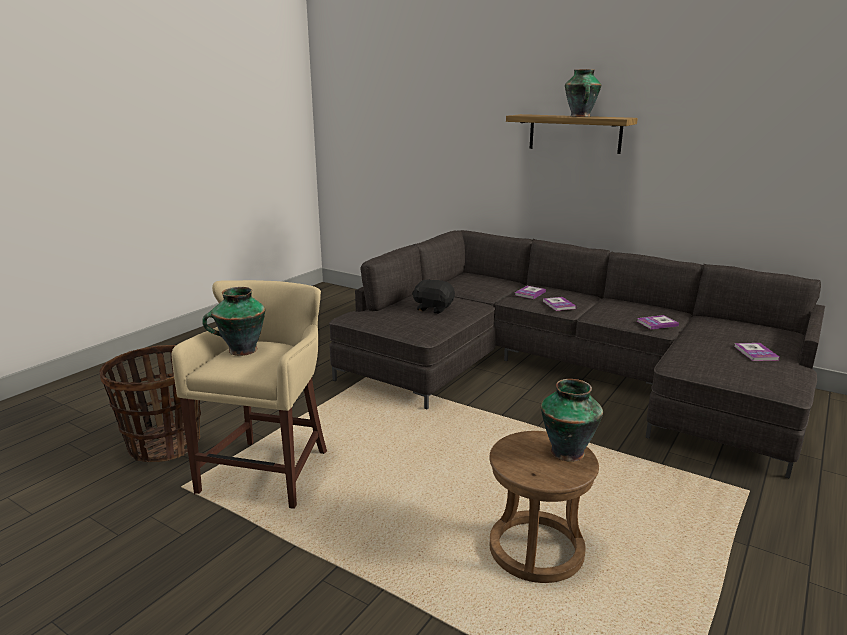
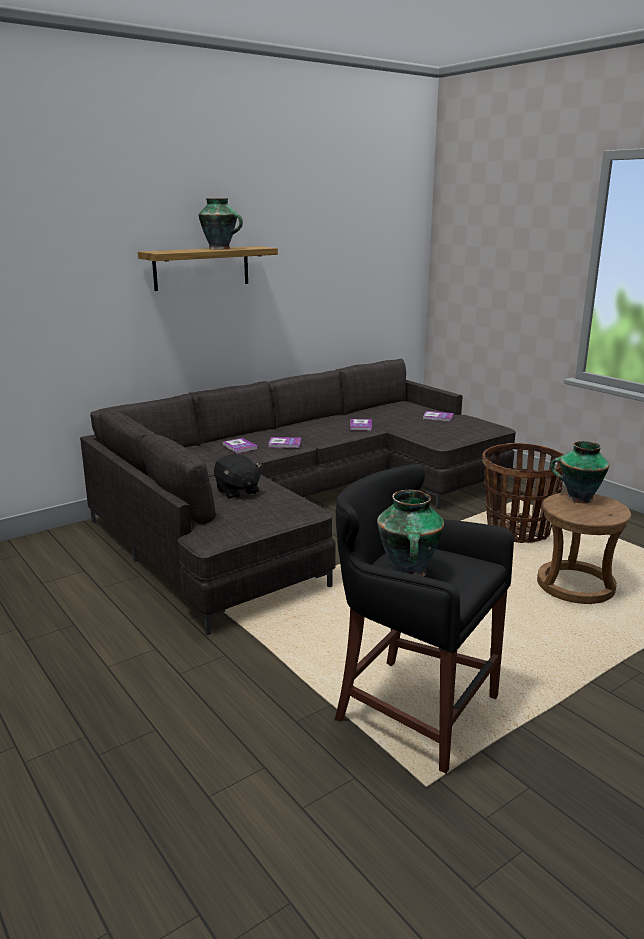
camera: 70 degrees left, 0 degrees up
basket [99,345,201,462] -> basket moved to [482,443,564,543]
beige stool [172,280,327,509] -> black stool [335,464,514,774]
black plush toy [412,279,455,314] -> black plush toy turned 75 degrees counterclockwise [214,454,262,499]

